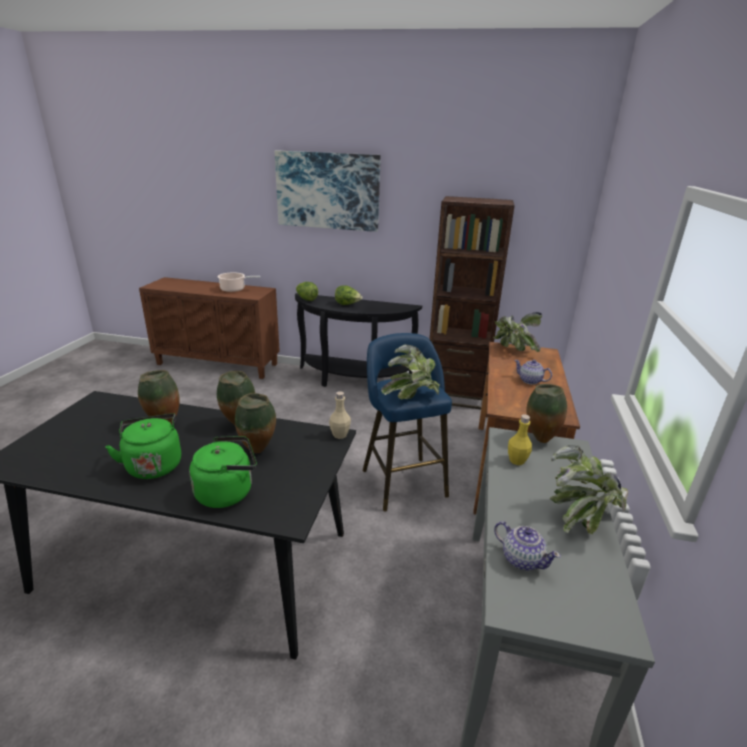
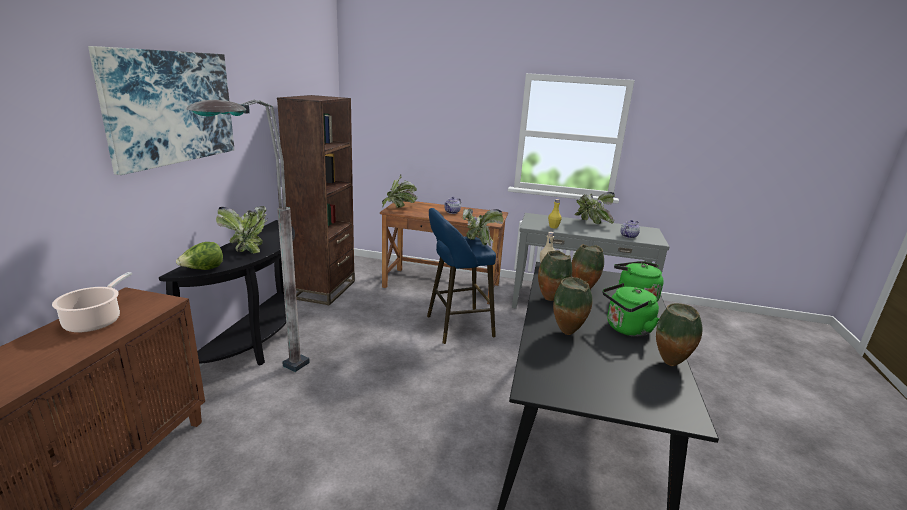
camera: 90 degrees left, 5 degrees down
lettuce [335,285,363,305] -> potted plant [216,206,268,254]
vase [527,384,567,443] -> vase moved to [656,303,702,366]
none -> grey floor lamp [186,100,310,372]

